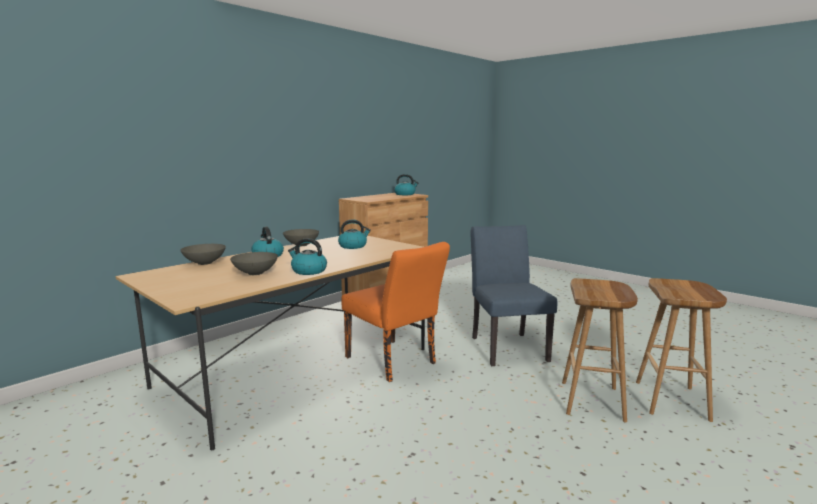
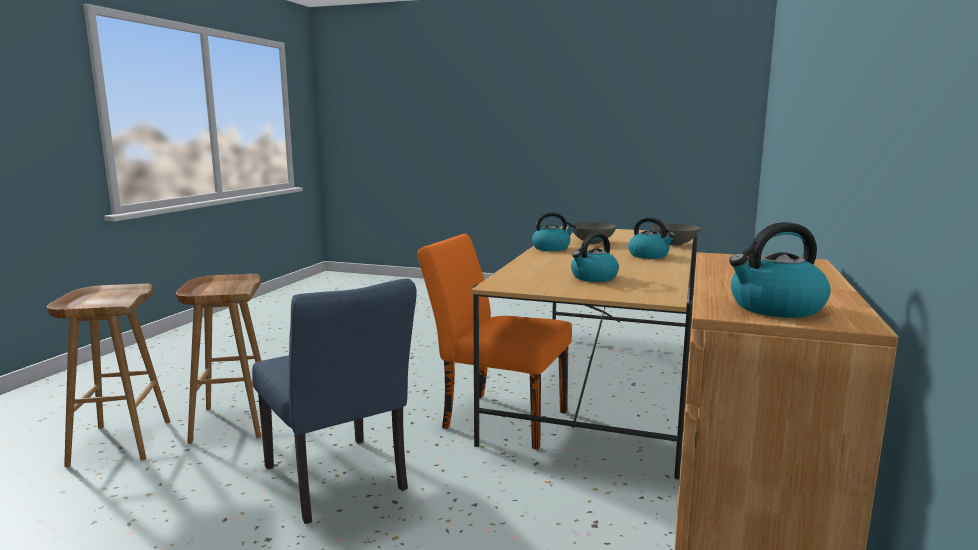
camera: 155 degrees right, 0 degrees up
grey bowl [283,229,319,246] -> none

